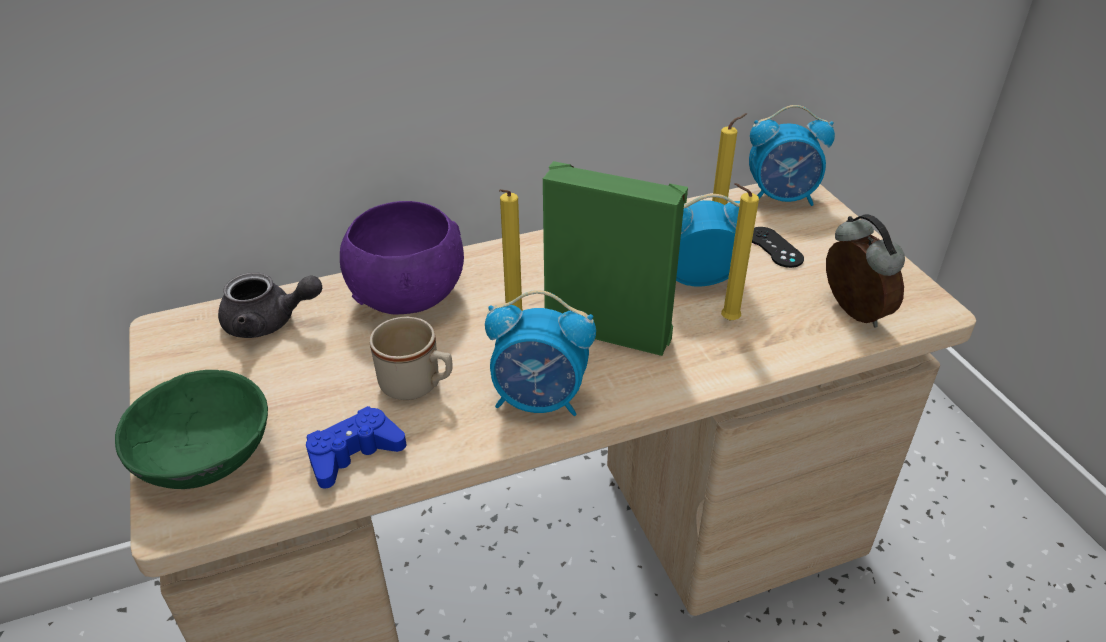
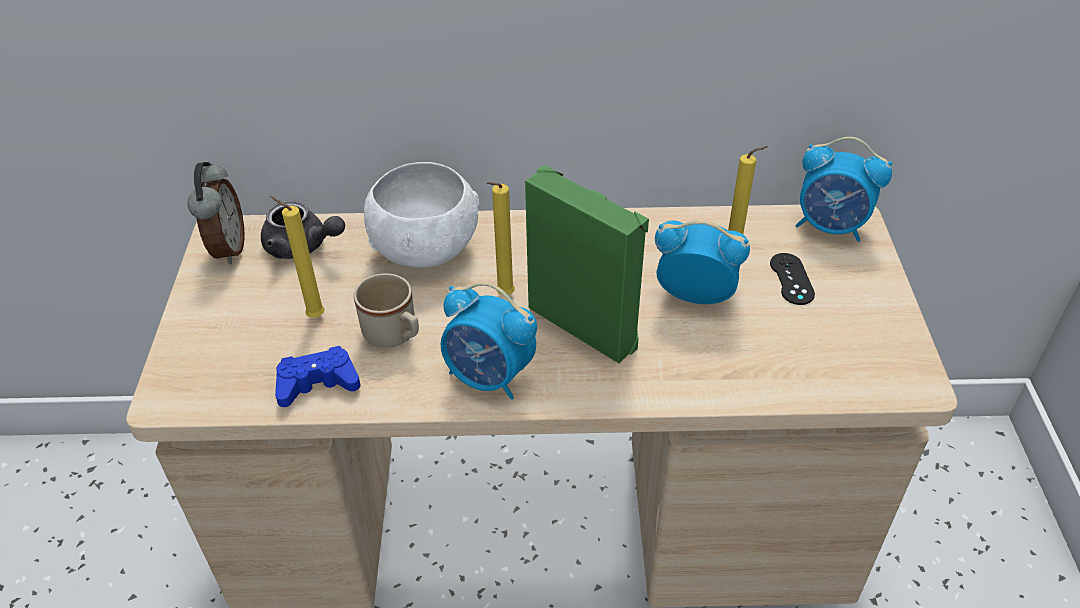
camera: 20 degrees right, 5 degrees up
green bowl [115,370,268,489] -> none
purple bowl [340,201,464,314] -> white bowl [364,162,479,268]
yellow candle [721,183,759,320] -> yellow candle moved to [270,196,325,318]
alarm clock [826,214,905,327] -> alarm clock moved to [187,162,245,264]

